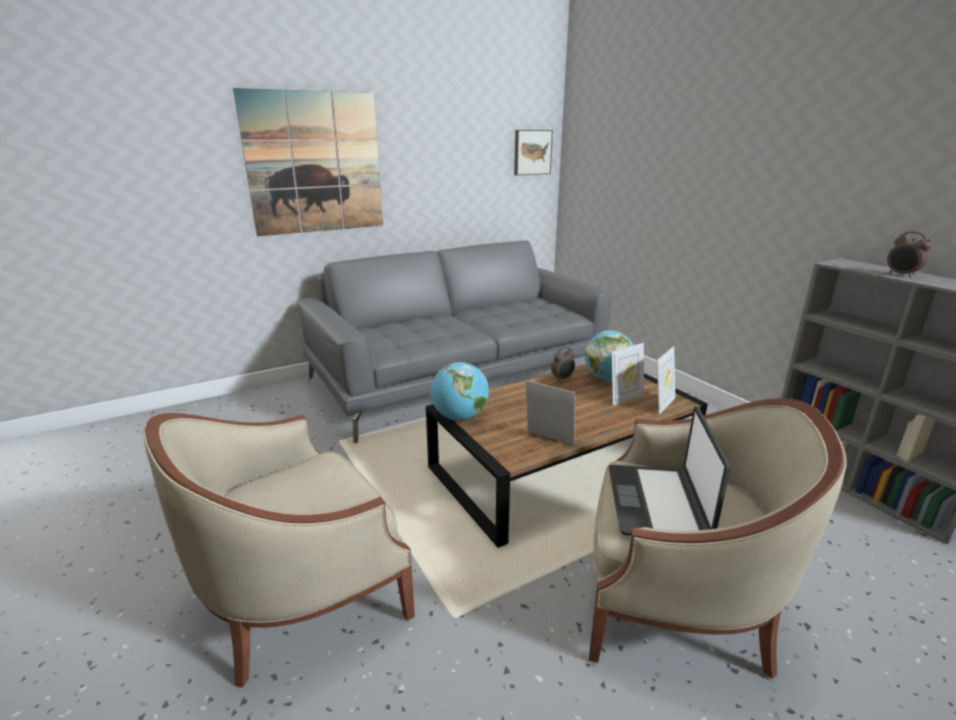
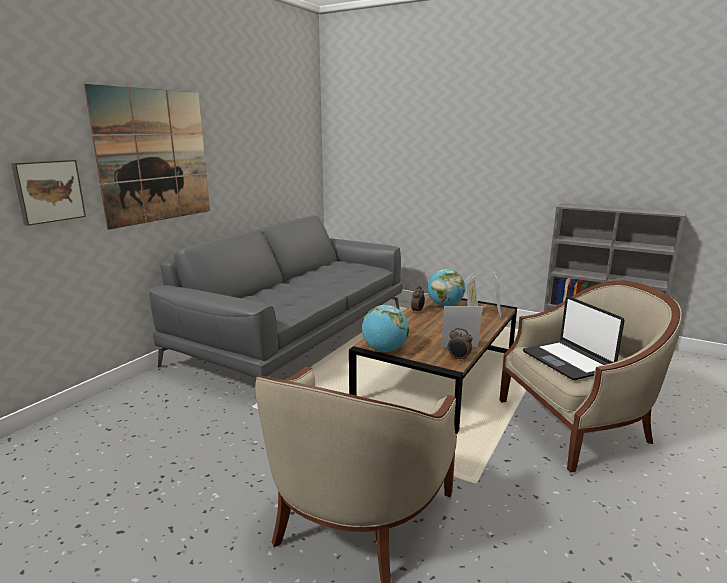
camera: 30 degrees left, 5 degrees down
picture [514,130,553,176] -> picture moved to [11,160,86,226]
alarm clock [887,232,931,277] -> alarm clock moved to [448,328,472,361]

